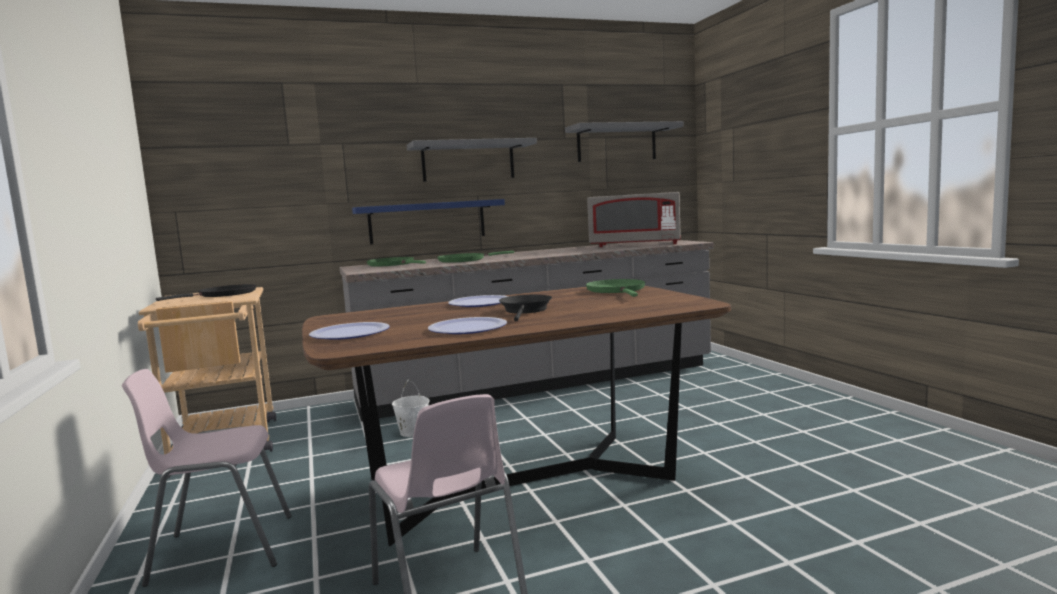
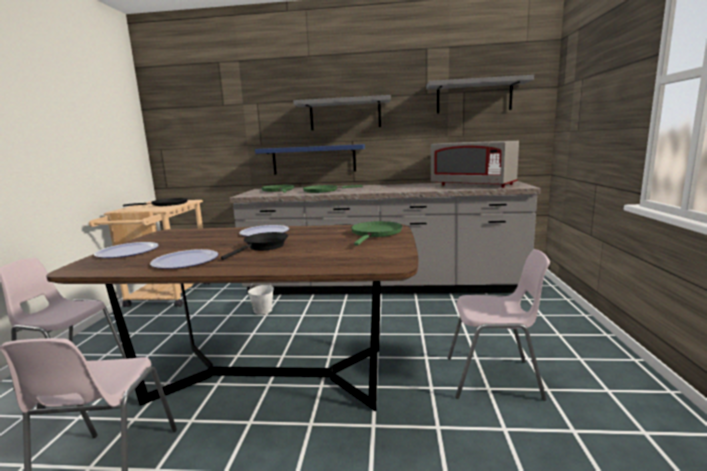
camera: 25 degrees right, 5 degrees up
none -> pink chair [448,249,550,401]

